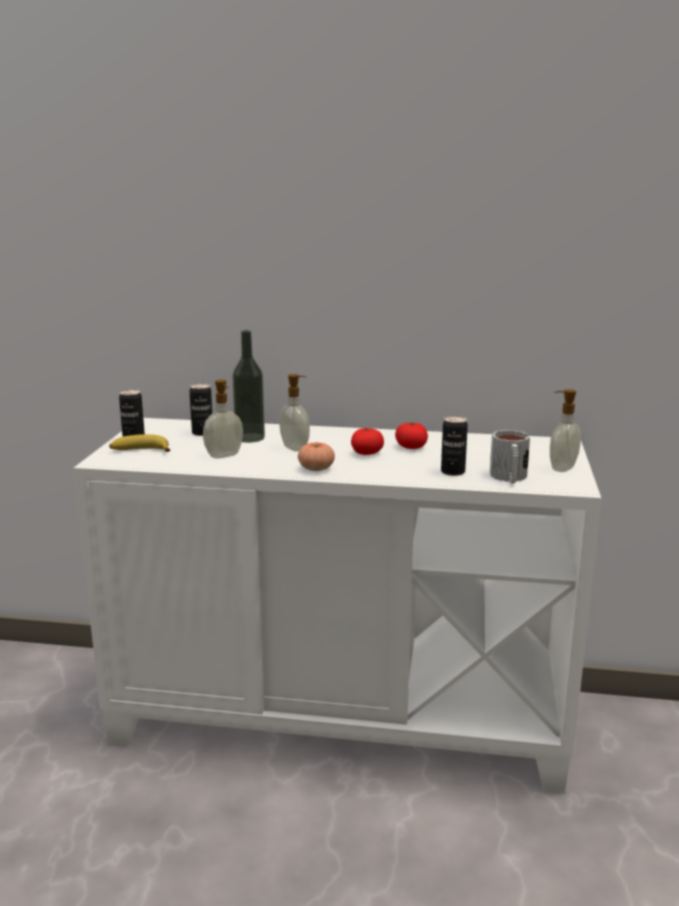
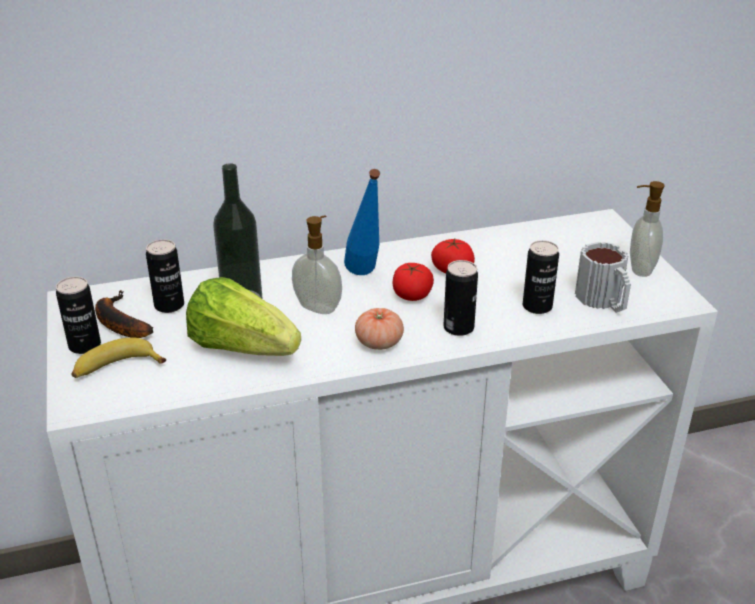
camera: 25 degrees left, 15 degrees up
soap dispenser [203,380,243,459] -> lettuce [186,277,301,356]
none -> banana [95,290,153,338]
none -> blue bottle [344,169,380,275]
none -> can [443,260,478,336]

